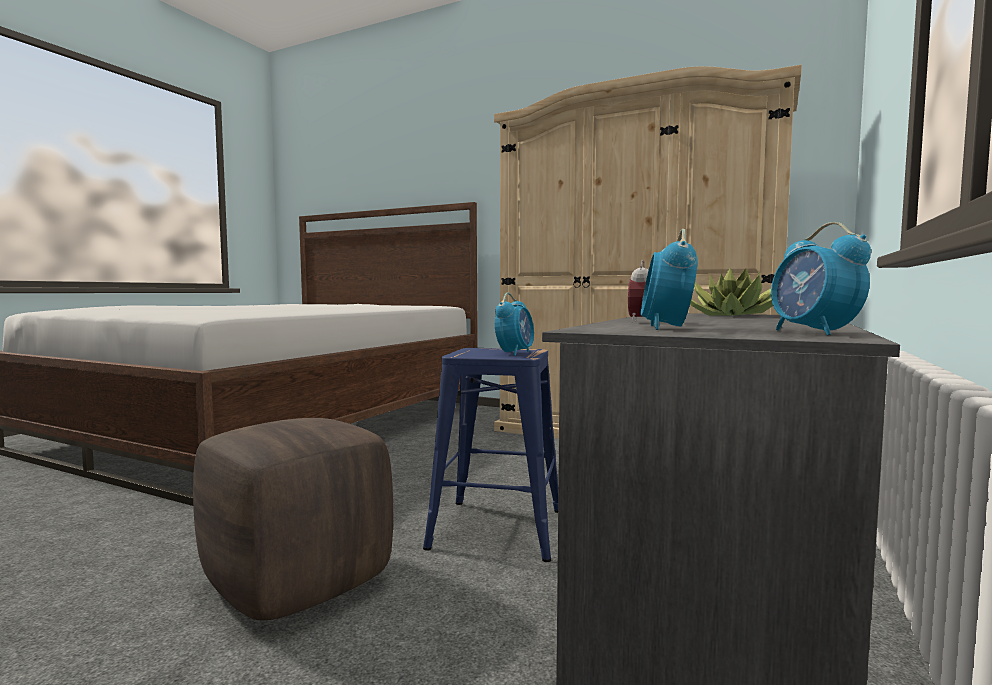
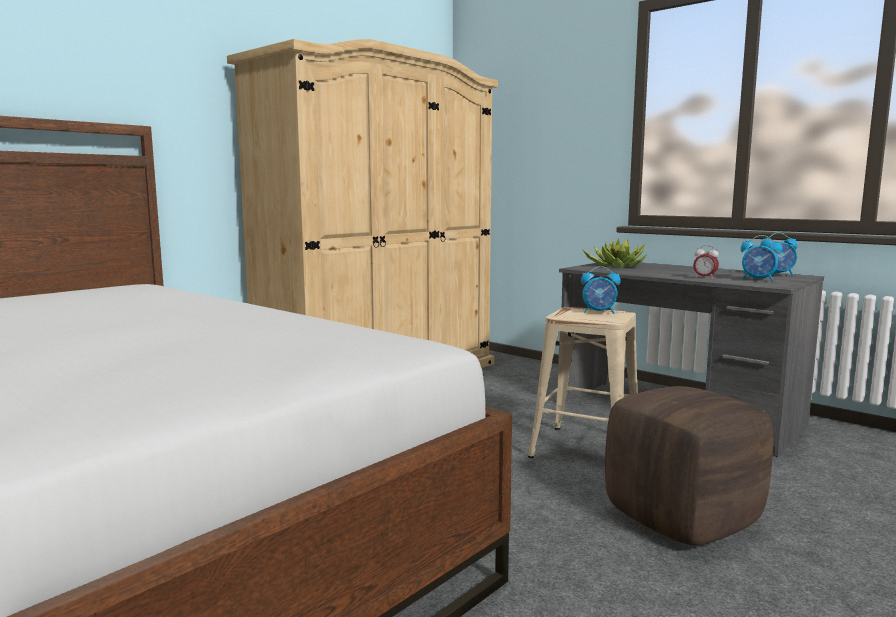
camera: 75 degrees left, 5 degrees up
blue stool [423,348,558,562] -> beige stool [528,307,638,458]
alarm clock [495,292,534,356] -> alarm clock turned 150 degrees clockwise [581,266,621,314]

